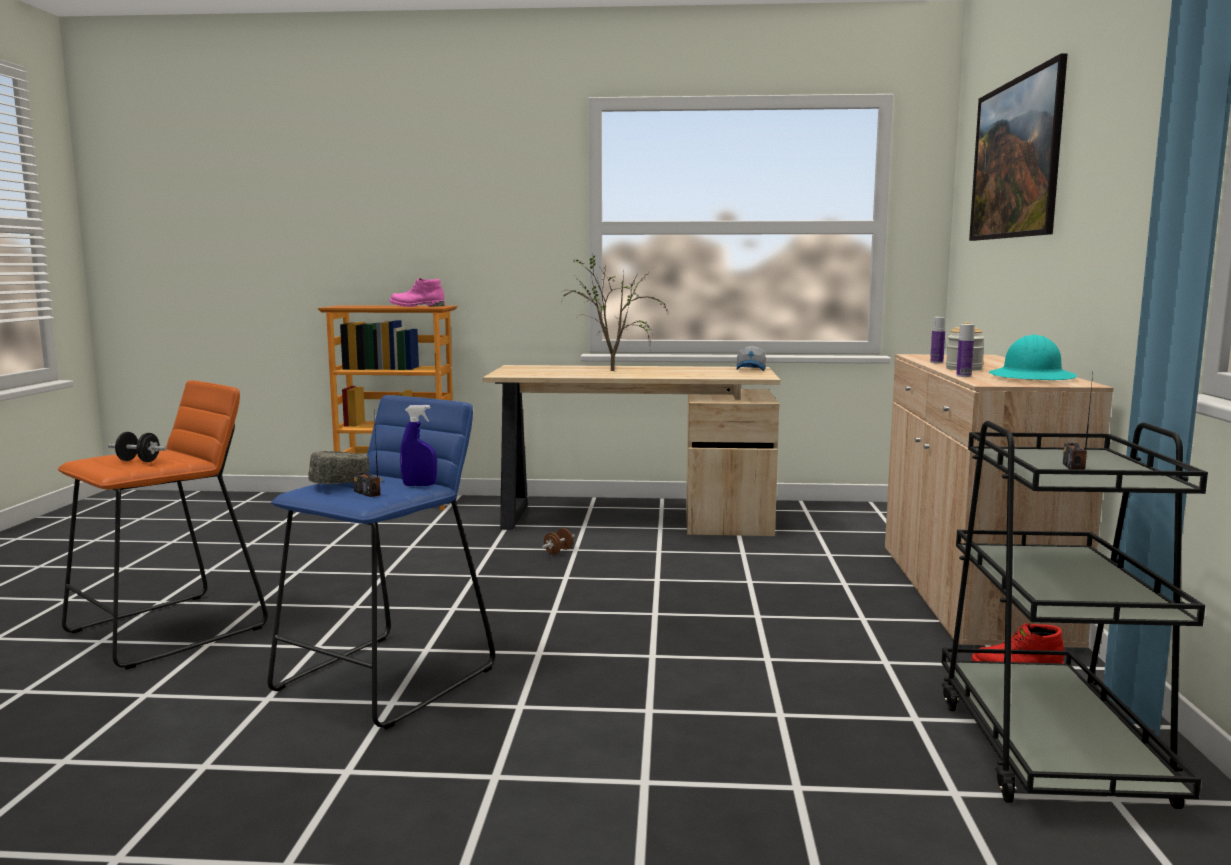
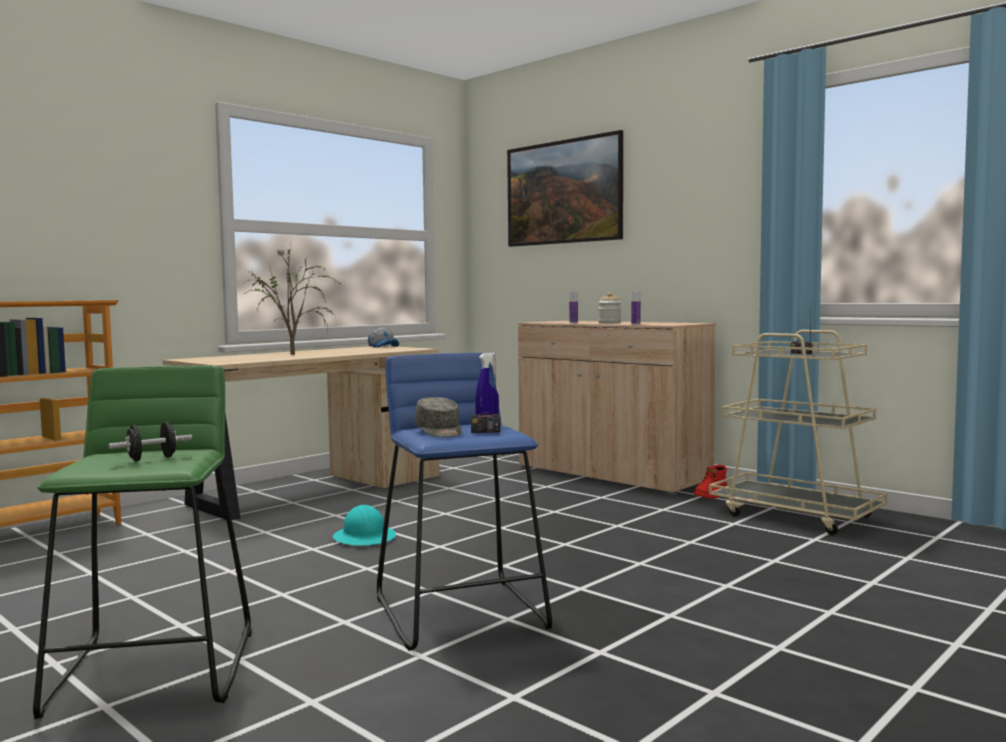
camera: 50 degrees left, 5 degrees down
orange stool [58,380,268,669] -> green stool [33,366,252,719]
grey cap [308,451,383,484] -> grey cap turned 150 degrees clockwise [415,397,462,437]
pink boot [390,278,445,307] -> none
brown dumbbell [542,528,575,554] -> none
black cart [941,421,1208,809] -> beige cart [709,330,888,535]
turquoise hard hat [989,334,1077,380] -> turquoise hard hat moved to [333,505,396,546]

